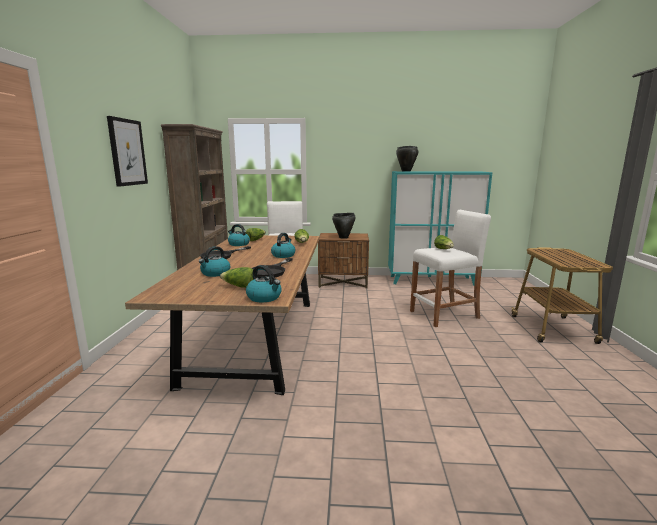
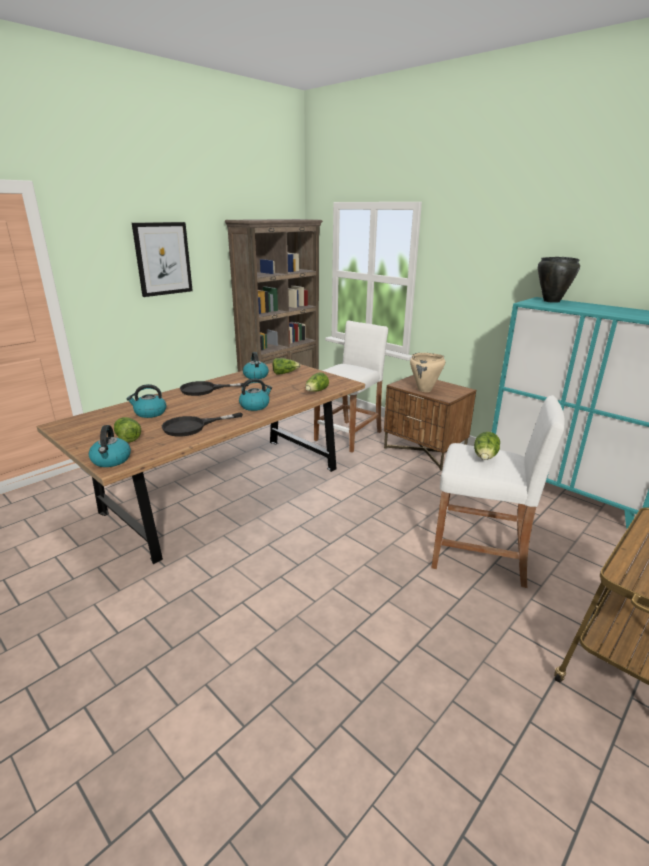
camera: 40 degrees right, 10 degrees up
black cooking pot [332,213,356,239] -> beige cooking pot [410,353,445,392]

